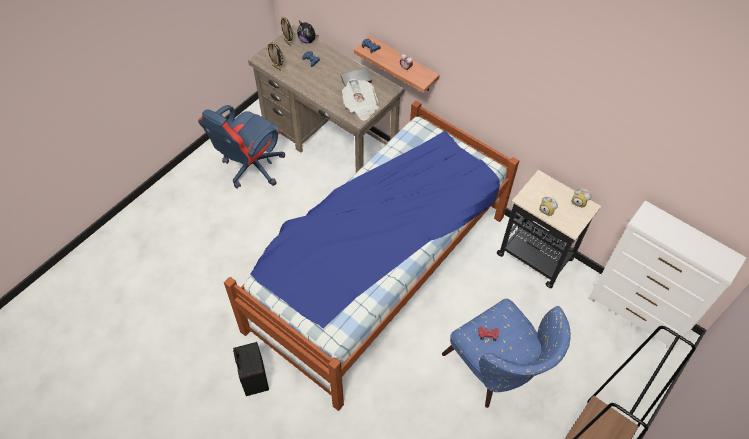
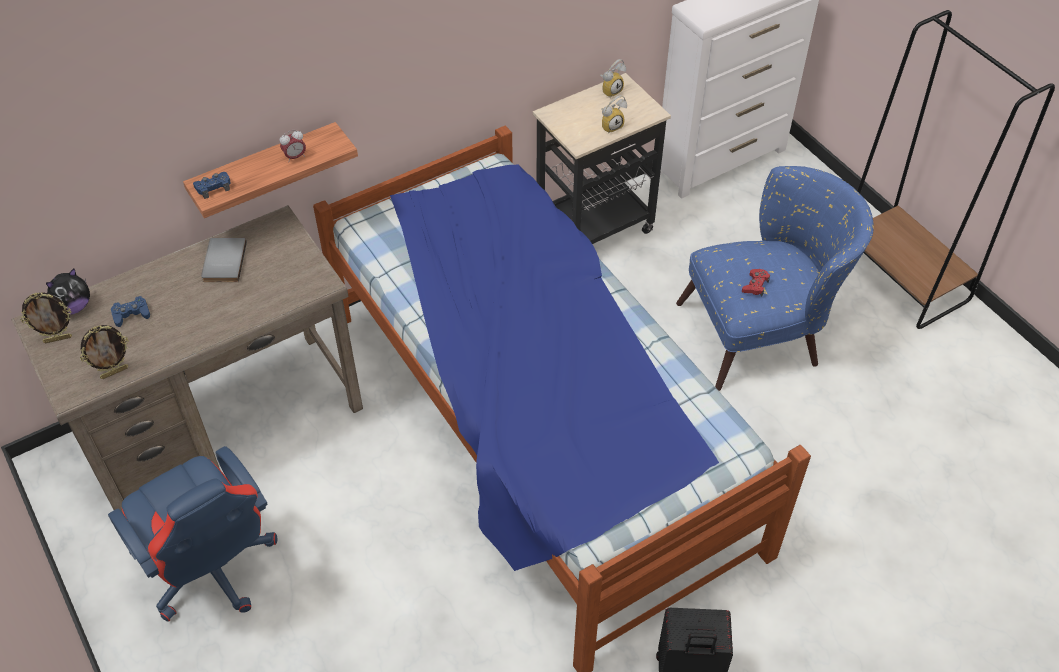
camera: 70 degrees left, 5 degrees down
newspaper [342,78,379,121] -> none

